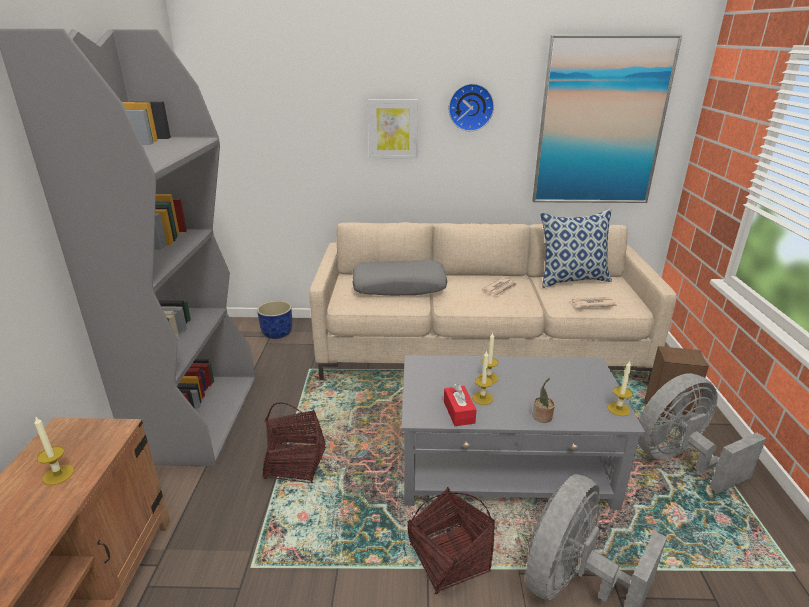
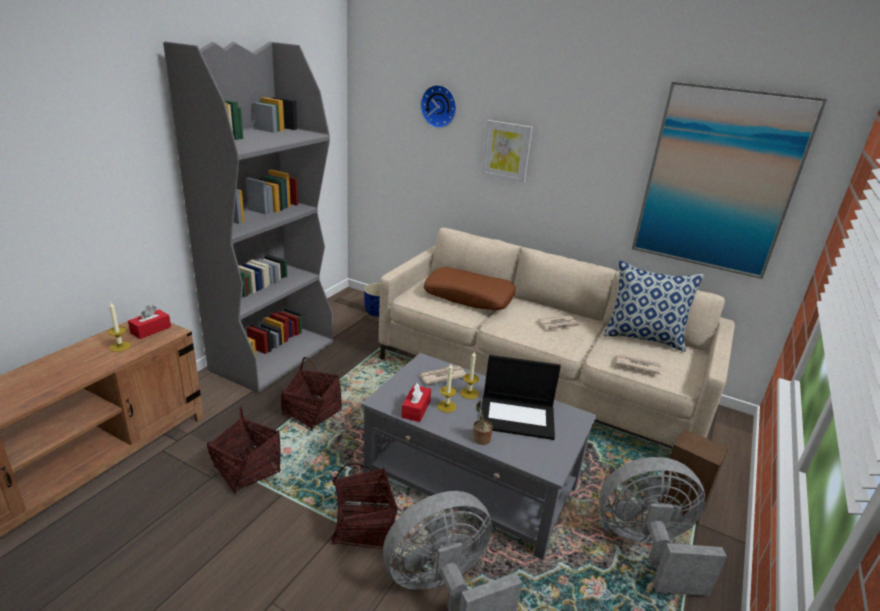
camera: 25 degrees right, 0 degrees up
grey pillow [353,260,447,296] -> brown pillow [424,267,516,310]
wall clock [449,83,494,131] -> wall clock moved to [420,85,457,128]
candle [608,361,633,416] -> none
none -> red tissue box [128,305,171,339]
none -> basket [207,407,281,495]
none -> newspaper [418,365,466,385]
none -> laptop [480,355,561,440]

